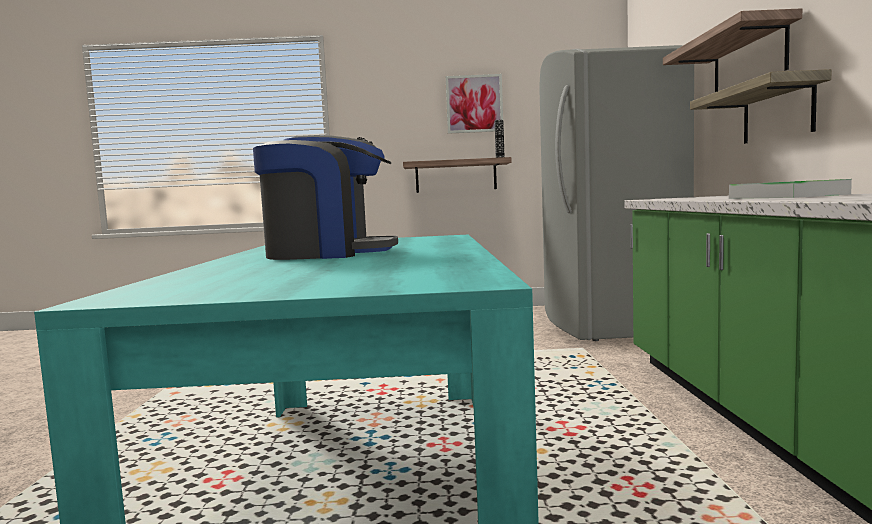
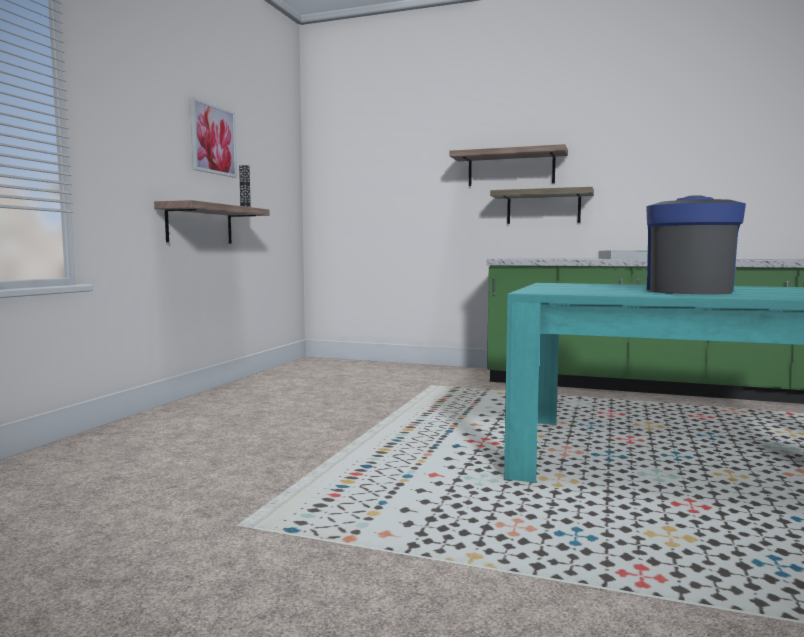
camera: 70 degrees left, 0 degrees up
grey fridge [539,45,694,341] -> none

